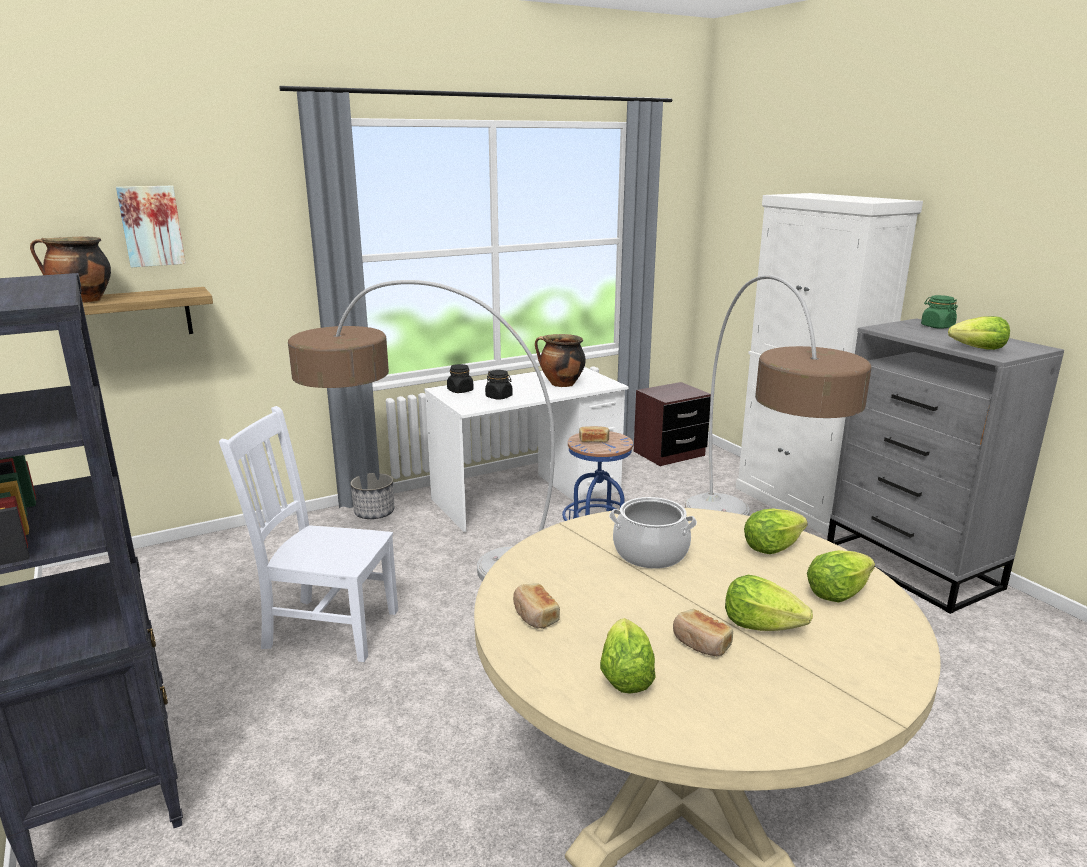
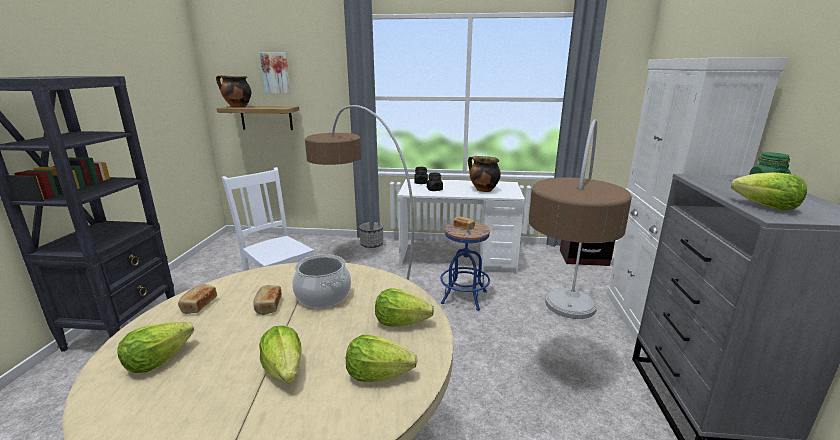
camera: 35 degrees right, 0 degrees up
bread [673,609,733,656] -> bread moved to [253,285,282,315]

